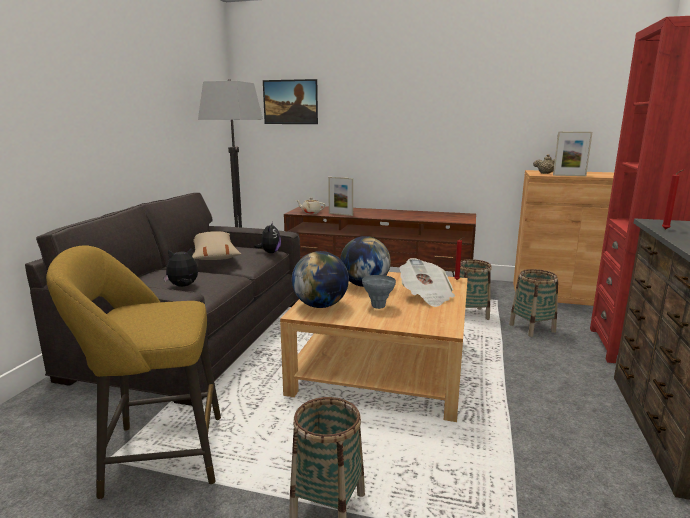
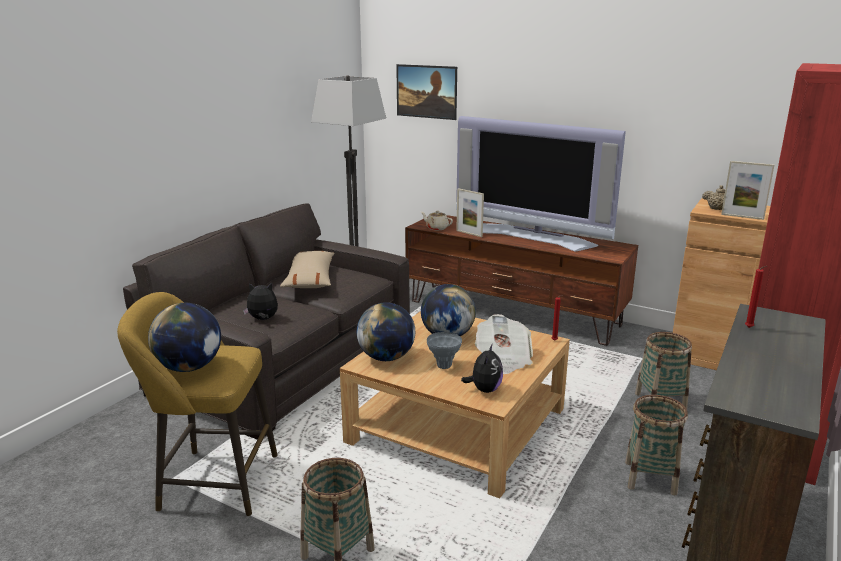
camera: 15 degrees right, 5 degrees up
plush toy [254,222,281,253] -> plush toy moved to [461,343,503,393]
basket [460,259,492,320] -> basket moved to [625,395,688,495]
none -> globe [148,303,221,372]
none -> television [456,116,626,251]

